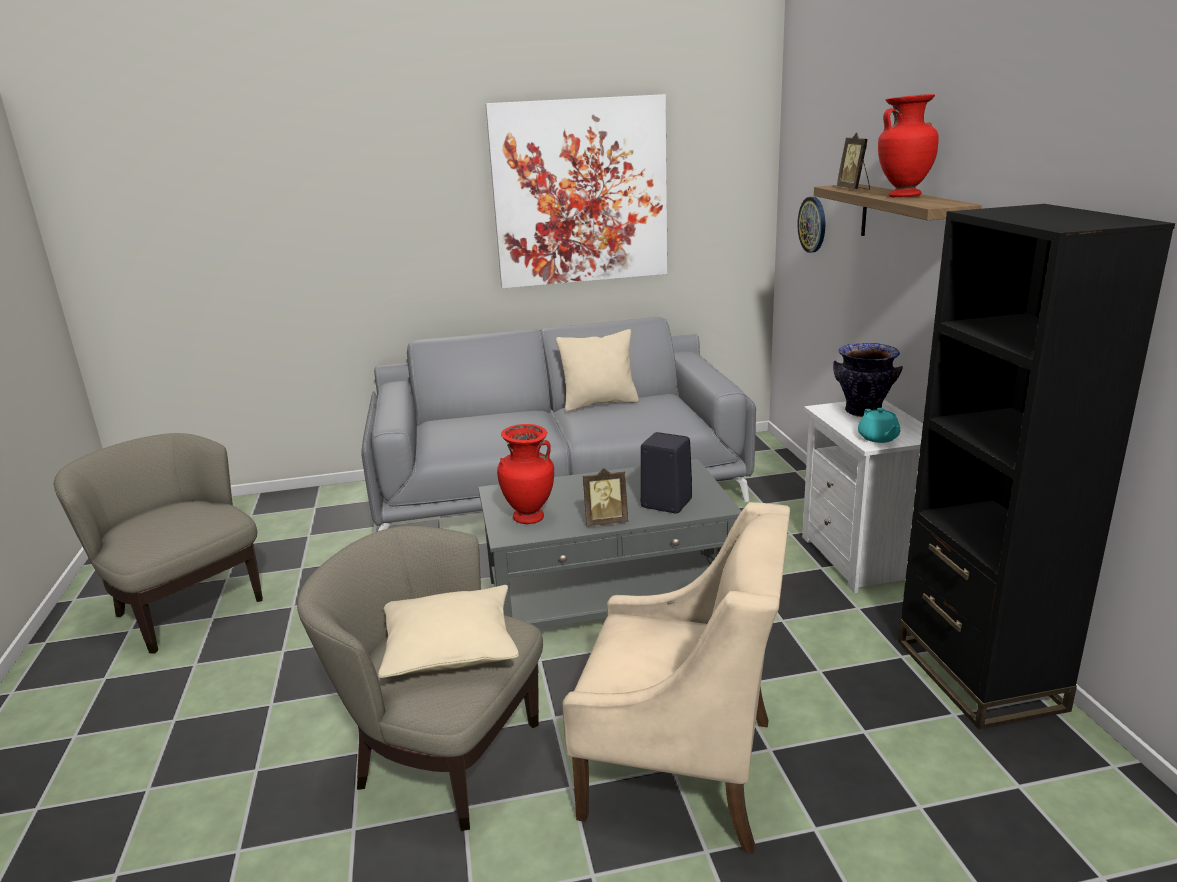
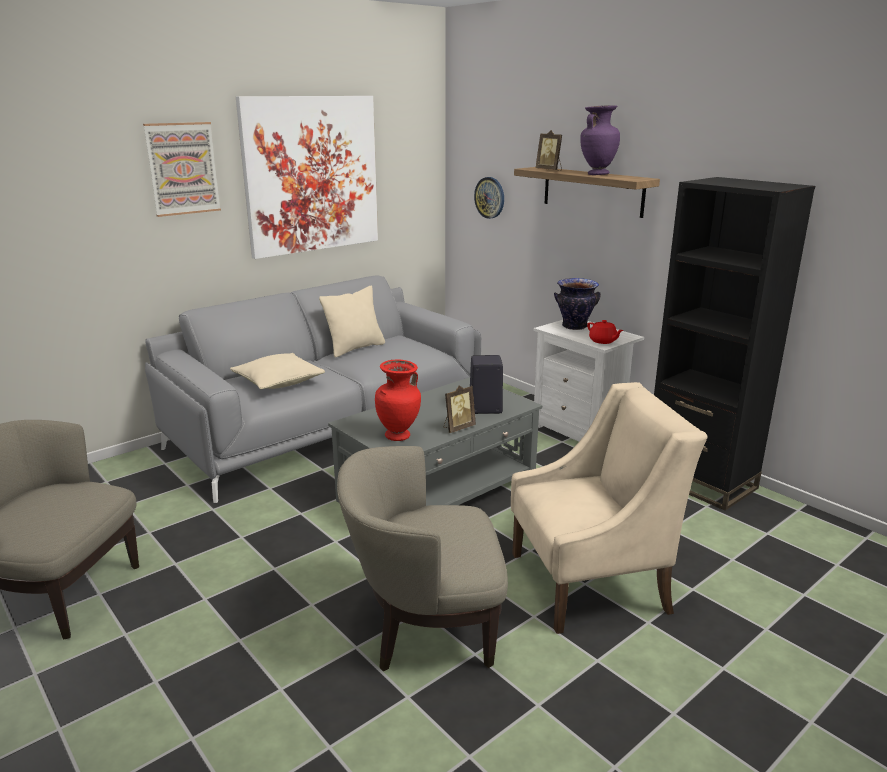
camera: 30 degrees left, 0 degrees up
beige pillow [378,585,519,678] -> beige pillow moved to [230,353,325,389]
turquoise teapot [858,408,900,443] -> red teapot [587,320,624,344]
red vase [878,94,939,197] -> purple vase [580,106,620,175]
none -> picture [143,122,221,217]

